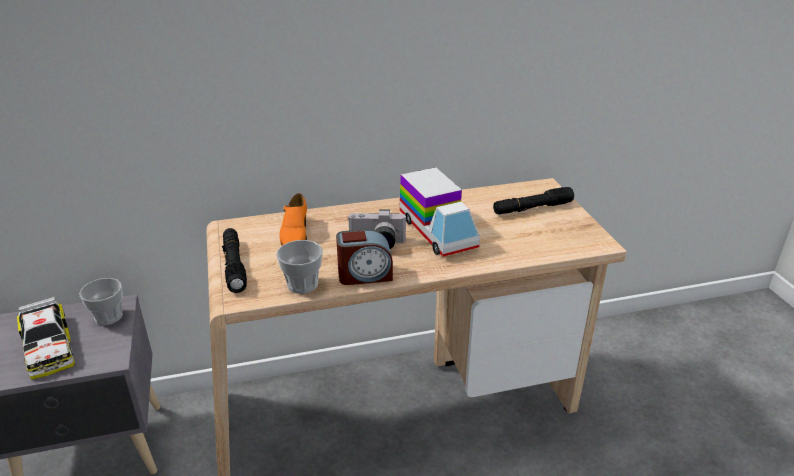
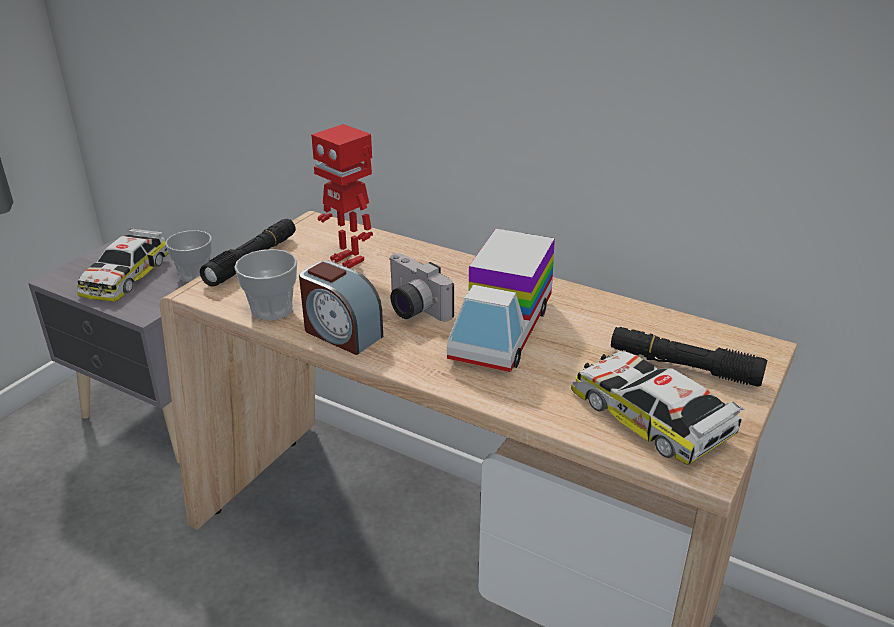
camera: 45 degrees right, 0 degrees up
orange shoe [280,193,307,246] -> toy robot [311,124,373,269]
none -> toy car [571,351,745,465]

